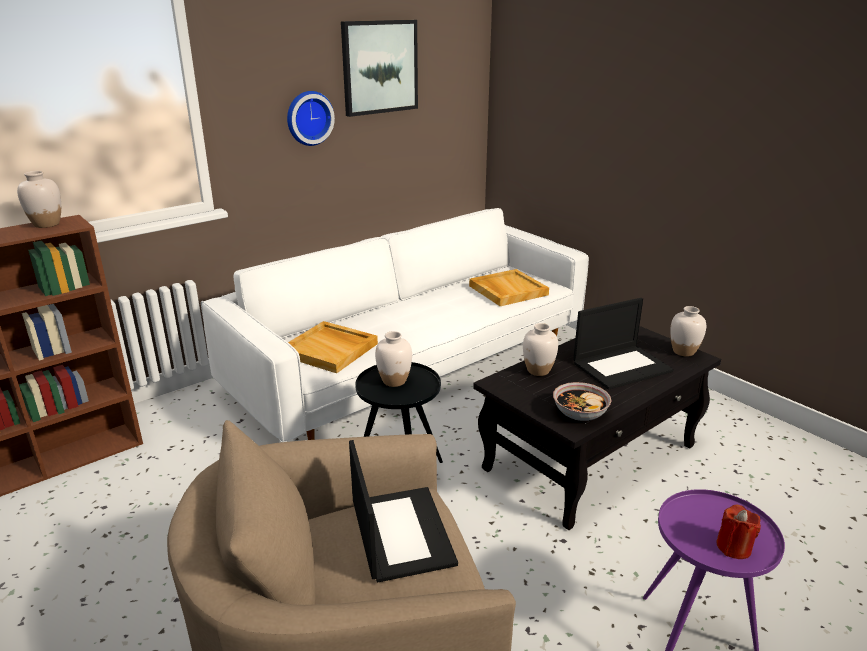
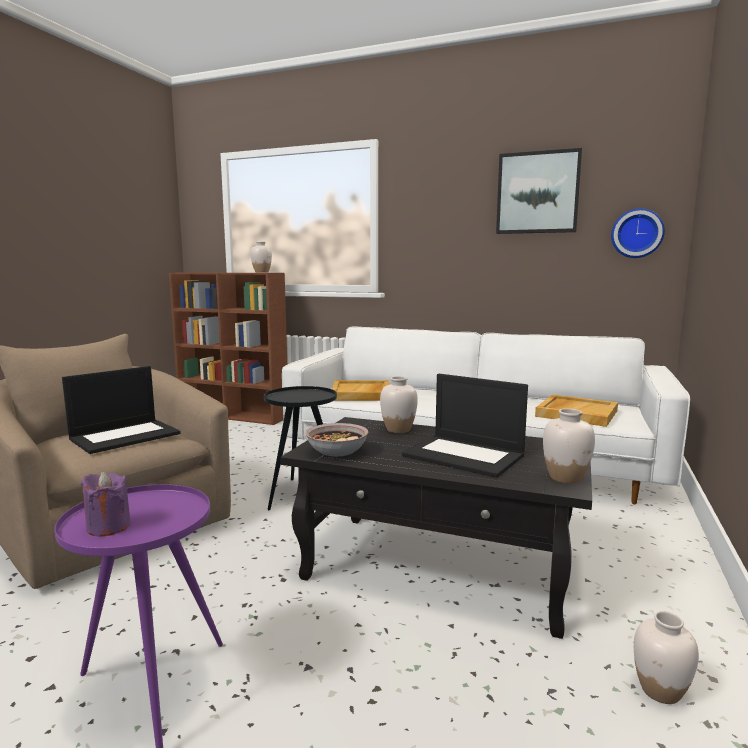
camera: 60 degrees right, 15 degrees down
wall clock [287,91,335,146] -> wall clock moved to [611,208,665,258]
white vase [375,331,412,387] -> white vase moved to [634,611,699,704]
red candle [716,504,761,559] -> purple candle [81,472,131,536]

